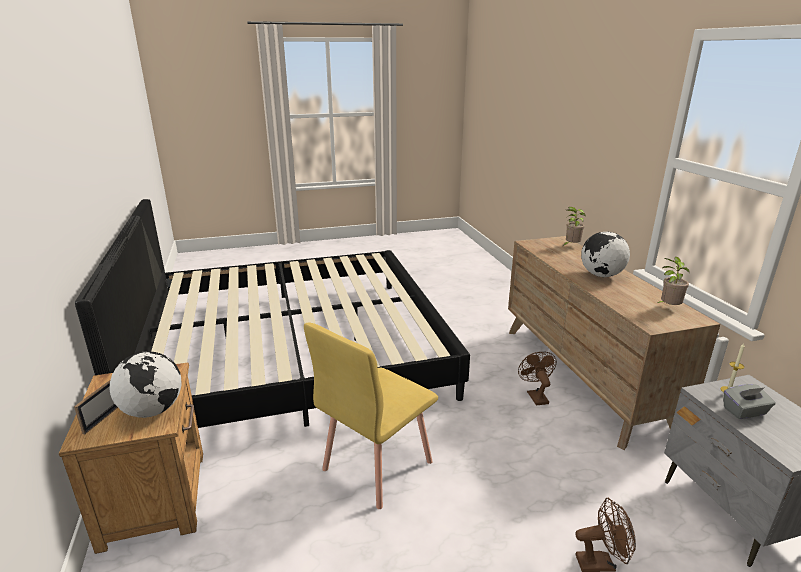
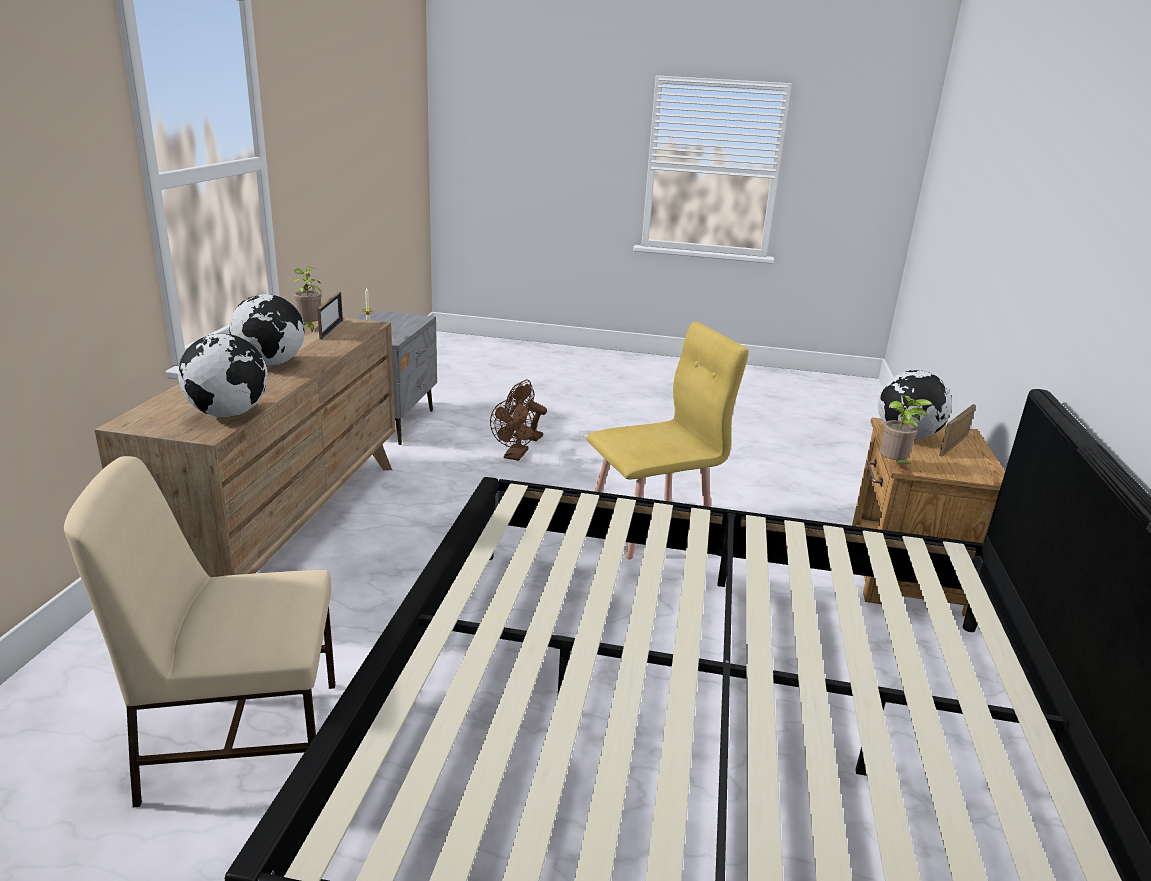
camera: 155 degrees left, 0 degrees up
brown fan [518,352,557,406] -> brown fan moved to [490,400,537,461]
potted plant [563,207,586,246] -> potted plant moved to [880,395,933,466]
grey tissue box [723,384,776,419] -> none
none -> beige chair [64,456,335,807]
none -> globe [178,334,268,417]
none -> picture frame [317,292,343,340]

